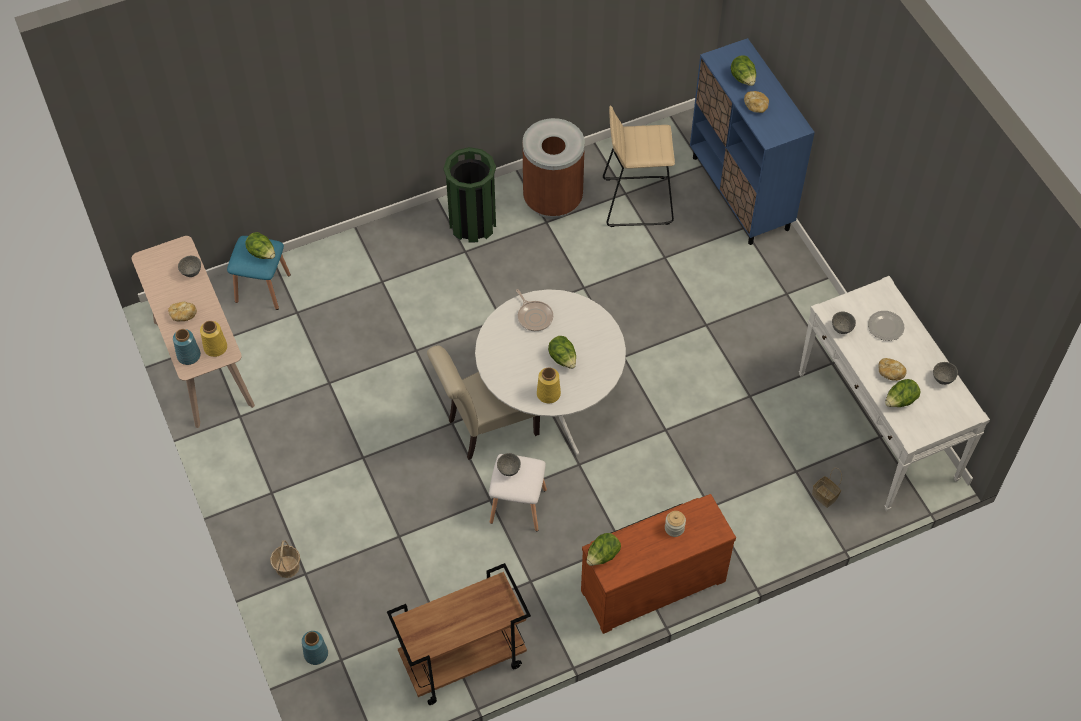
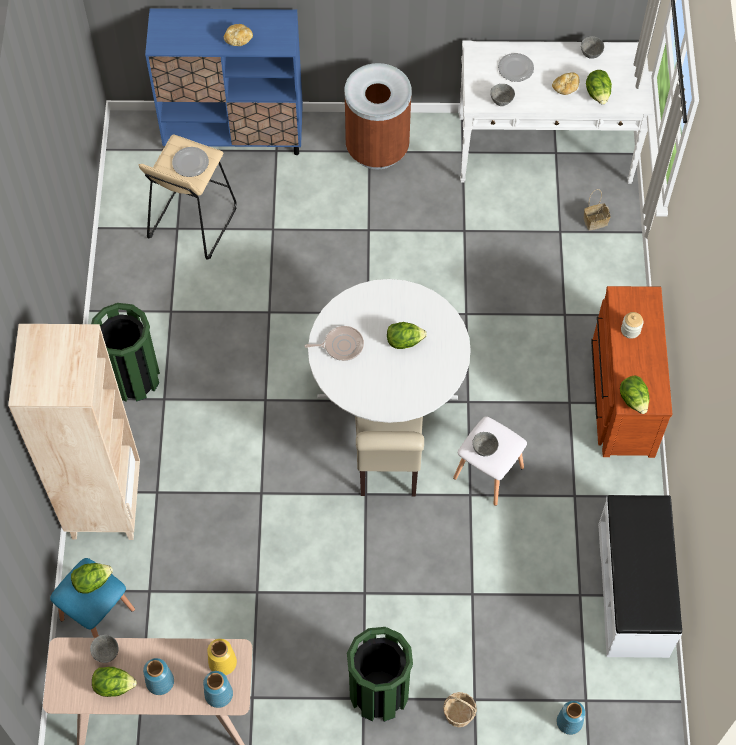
camera: 65 degrees left, 5 degrees up
bread [168,302,197,321] -> blue vase [143,658,174,695]
brown cart [387,563,531,705] -> white bench [598,495,682,658]
brown trash can [522,118,585,219] -> brown trash can moved to [344,63,412,169]
yellow vase [537,367,561,403] -> none
lettuce [731,55,756,86] -> lettuce moved to [92,667,137,697]
none -> beige bookcase [8,324,140,540]
none -> plate [172,147,209,177]
none -> green trash can [347,627,413,722]

